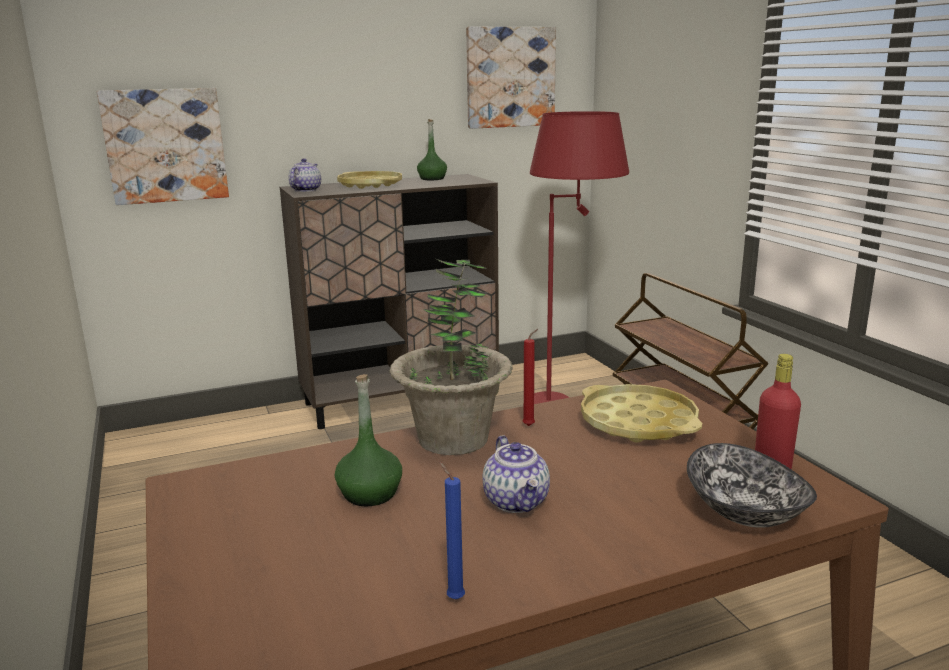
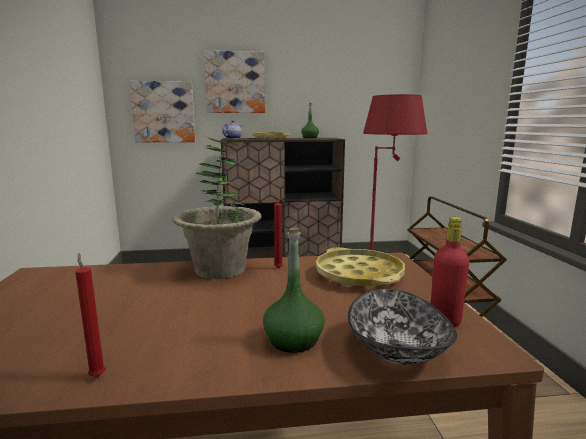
camera: 15 degrees right, 5 degrees down
green bottle [335,374,402,507] -> green bottle moved to [263,228,325,353]
blue candle [439,462,465,599] -> red candle [75,253,106,377]
picture [466,27,556,129] -> picture moved to [204,50,265,113]
teapot [483,435,550,513] -> none

